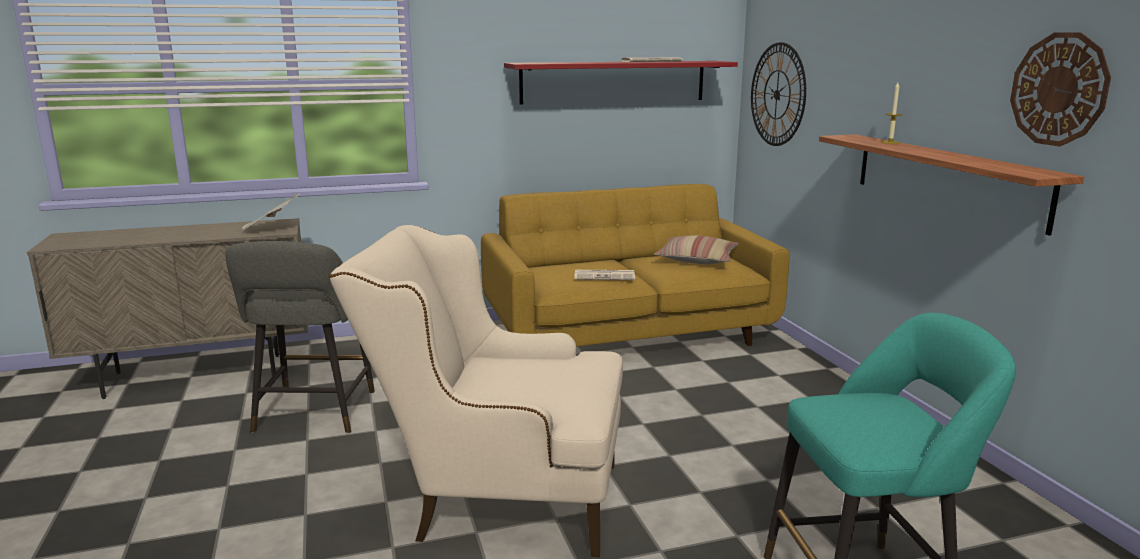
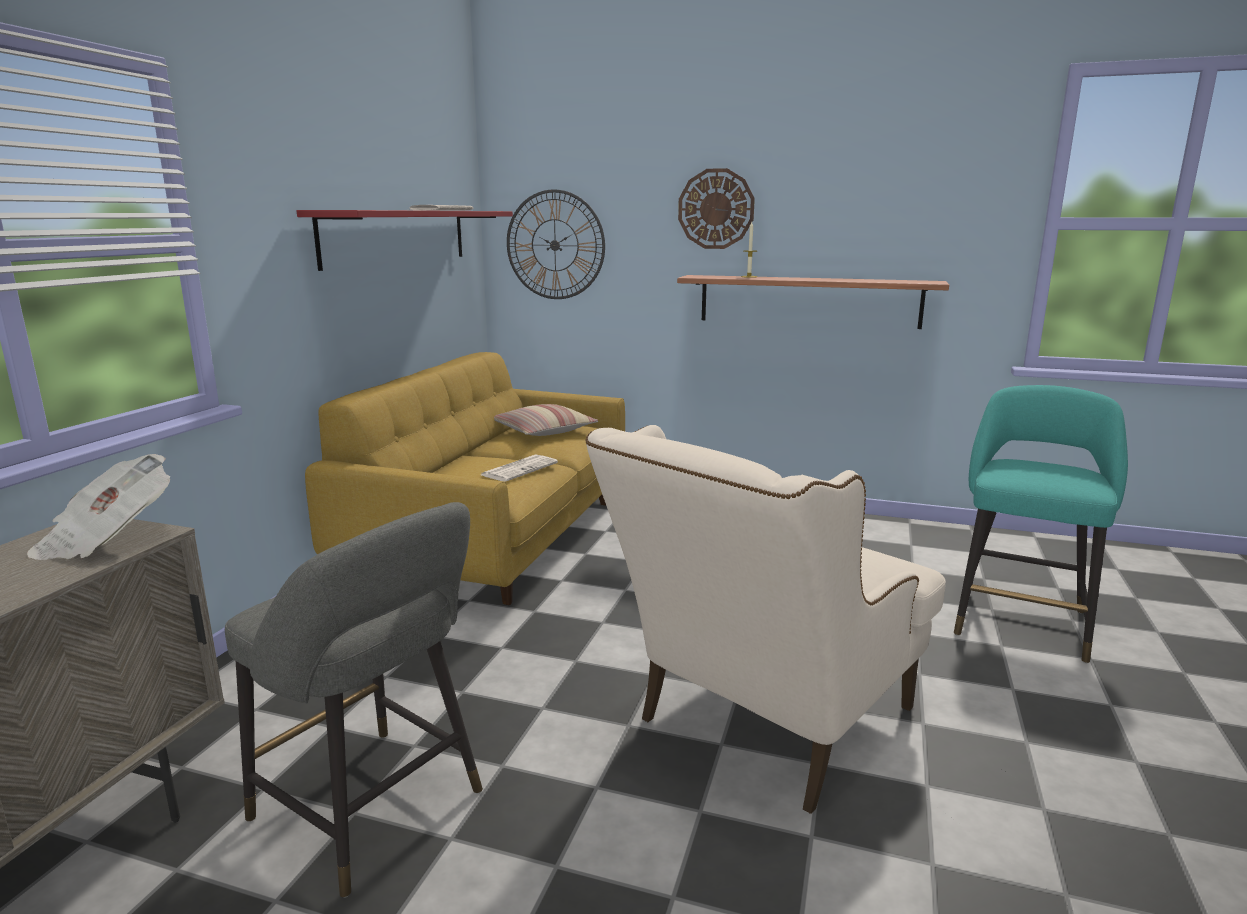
camera: 55 degrees left, 0 degrees up
wall clock [1010,32,1111,146] -> wall clock moved to [678,168,755,249]

